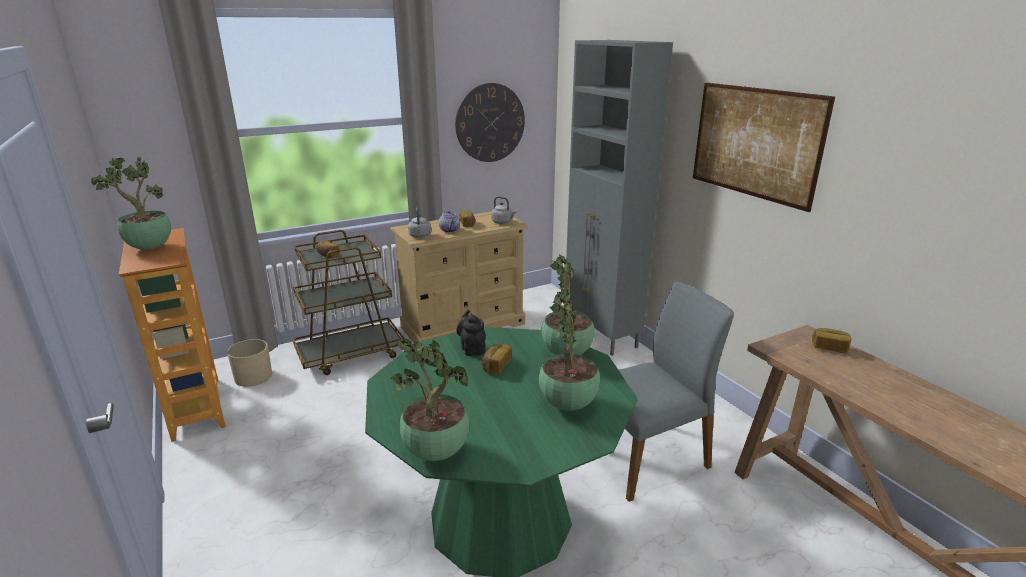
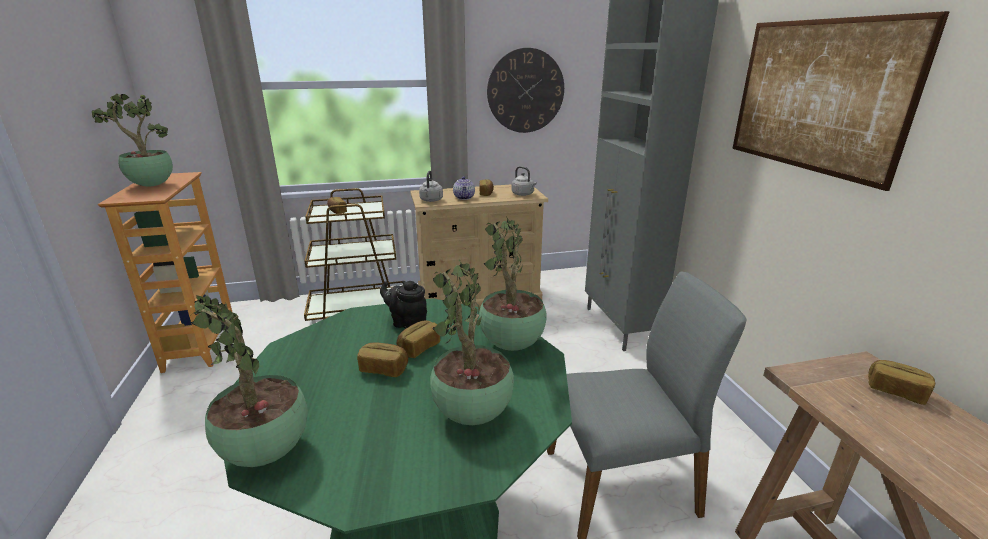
camera: 15 degrees right, 0 degrees up
beige planter [227,339,272,387] -> none
black teapot [456,310,485,356] -> black teapot turned 60 degrees counterclockwise [380,281,427,328]
none -> bread [357,342,408,377]

